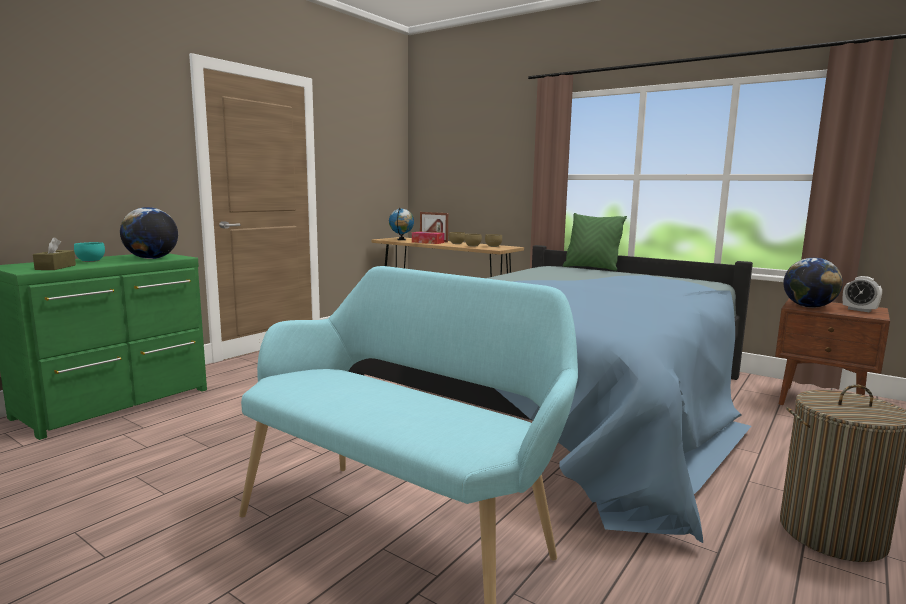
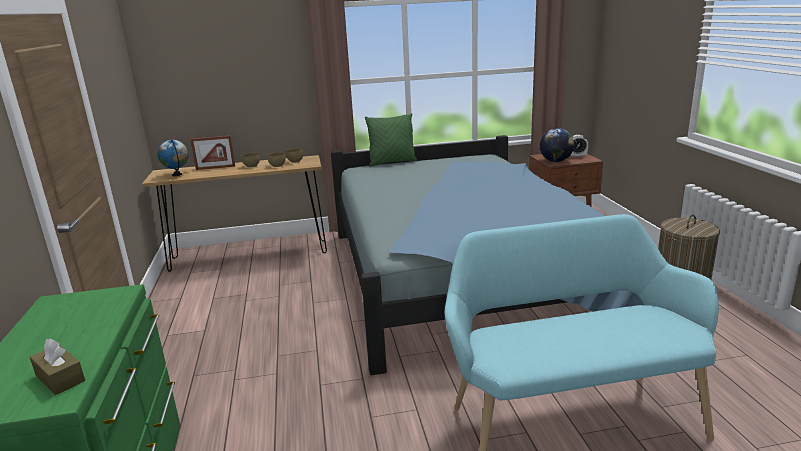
camera: 45 degrees left, 10 degrees up
turquoise bowl [74,242,105,262] -> none
globe [120,207,178,259] -> none
tissue box [412,231,445,244] -> none

